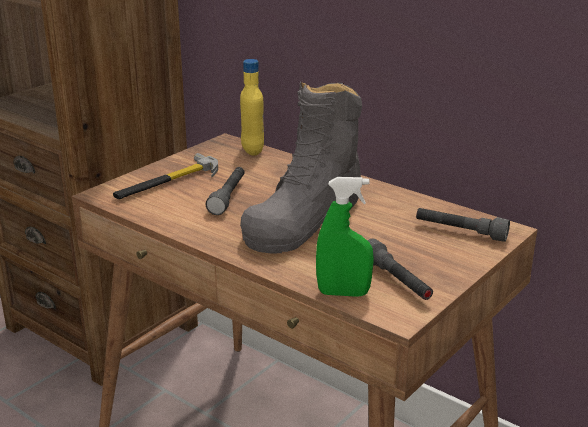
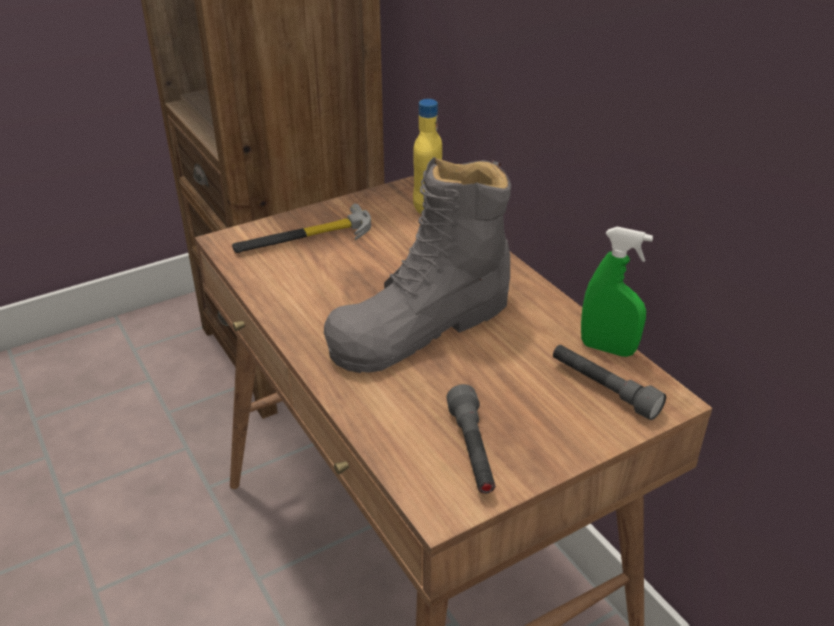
camera: 20 degrees right, 10 degrees up
grey flashlight [206,167,245,215] -> none
green spray bottle [316,177,374,297] -> green spray bottle moved to [581,227,653,357]

